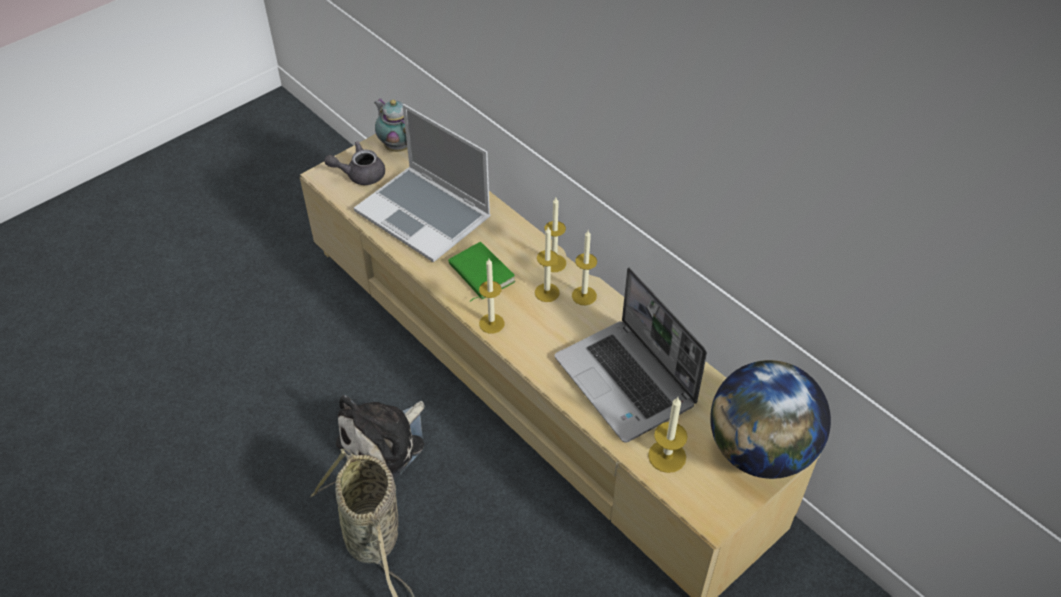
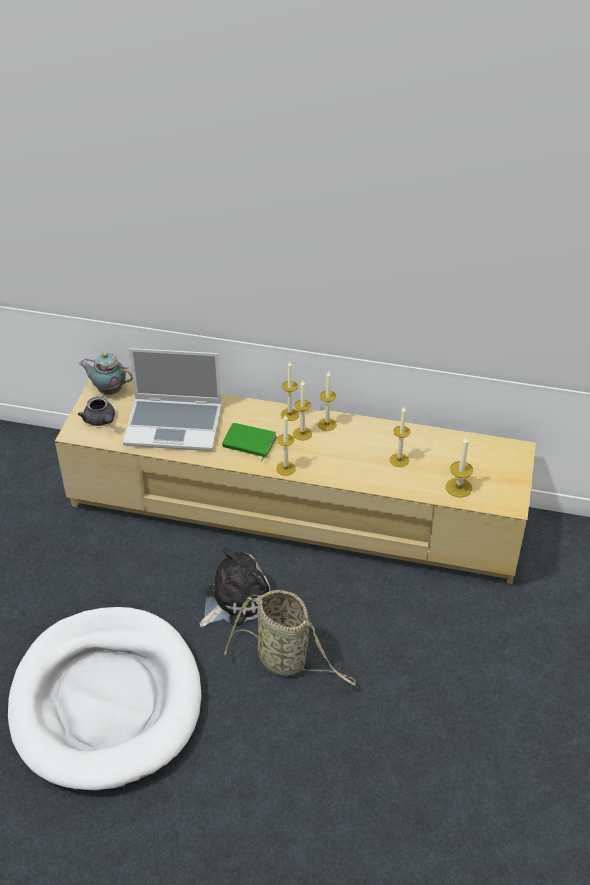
camera: 35 degrees left, 5 degrees down
grey teapot [324,141,385,185] -> grey teapot turned 75 degrees counterclockwise [78,397,115,426]
plush toy [336,395,425,478] -> plush toy turned 135 degrees counterclockwise [199,547,270,627]
laptop [555,268,707,442] -> candle [390,407,410,467]
globe [710,360,831,479] -> none
none -> white dog bed [8,607,202,792]

